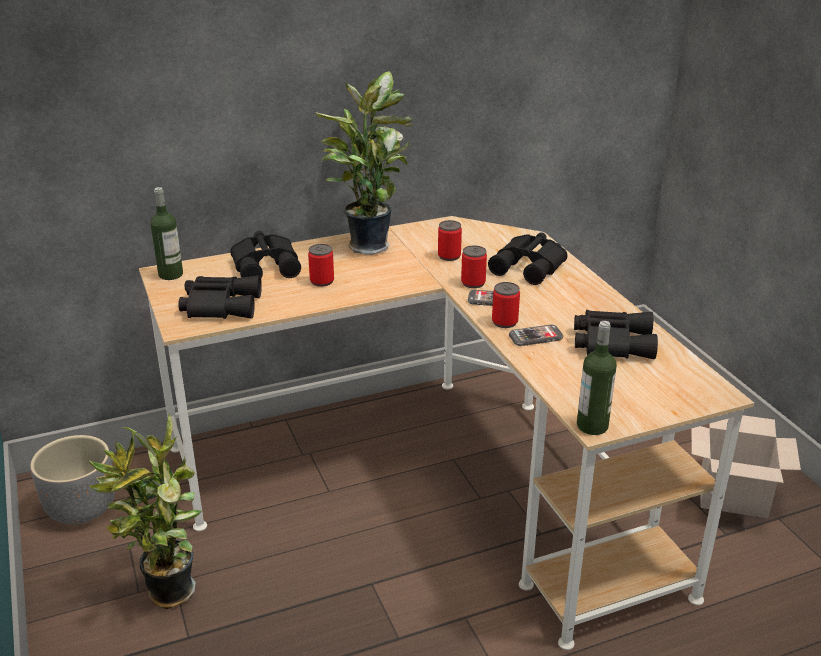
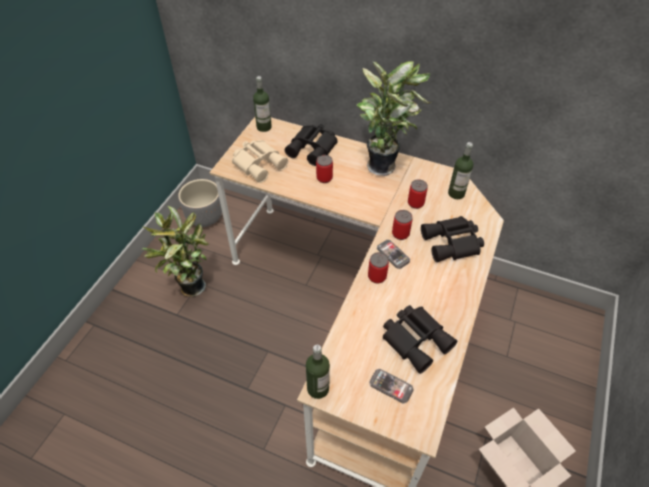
camera: 45 degrees right, 20 degrees up
black binoculars [178,275,262,319] -> beige binoculars [232,140,288,183]
phone [509,324,563,346] -> phone moved to [369,369,414,403]
none -> bottle [448,142,473,199]

